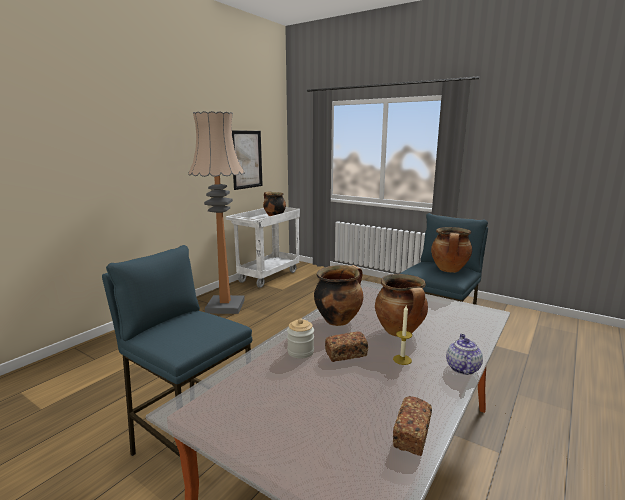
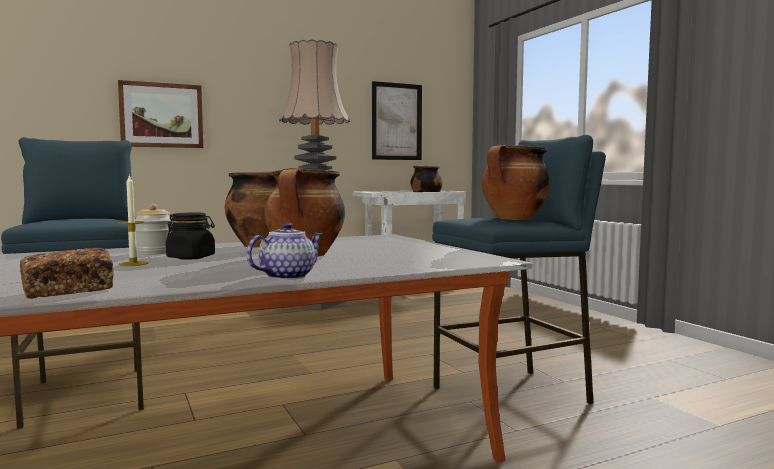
camera: 30 degrees right, 10 degrees down
bread [325,331,368,362] -> black jar [166,212,215,260]
candle [393,306,412,365] -> candle moved to [119,175,148,266]
none -> picture [118,80,203,148]

